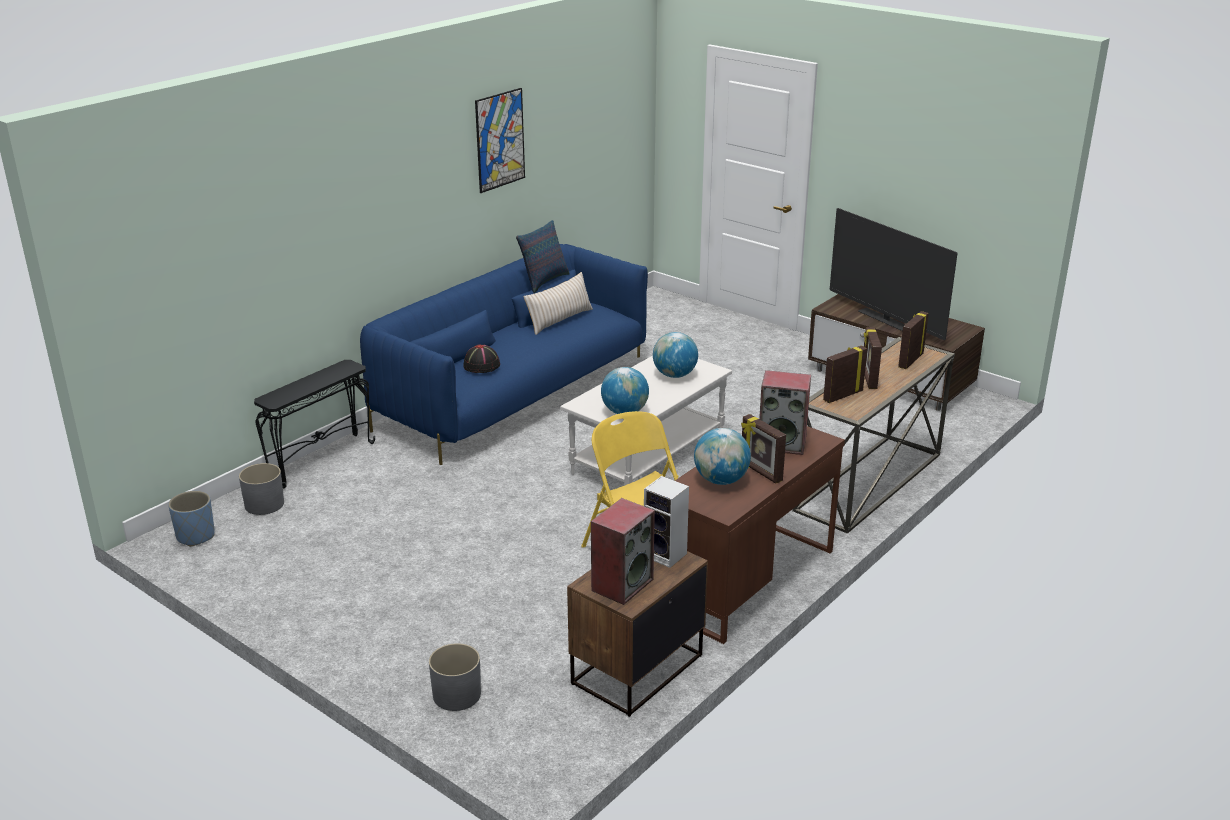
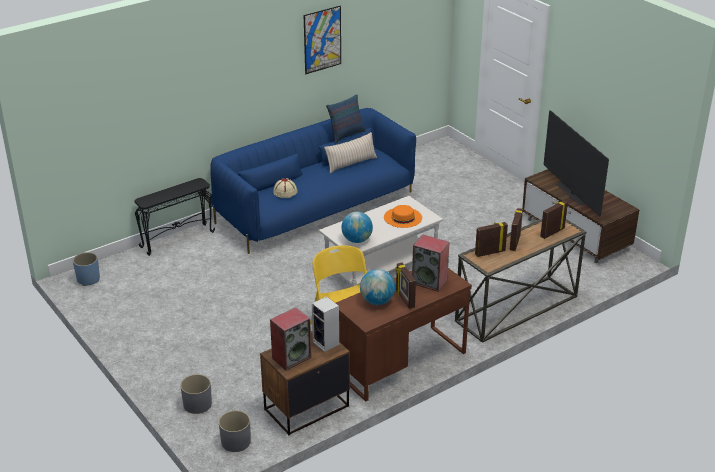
camera: 15 degrees right, 5 degrees up
grey planter [239,463,284,515] -> grey planter moved to [219,411,251,452]
black hat [463,344,500,373] -> beige hat [273,178,298,198]
globe [653,332,698,378] -> orange hat [384,205,422,228]

